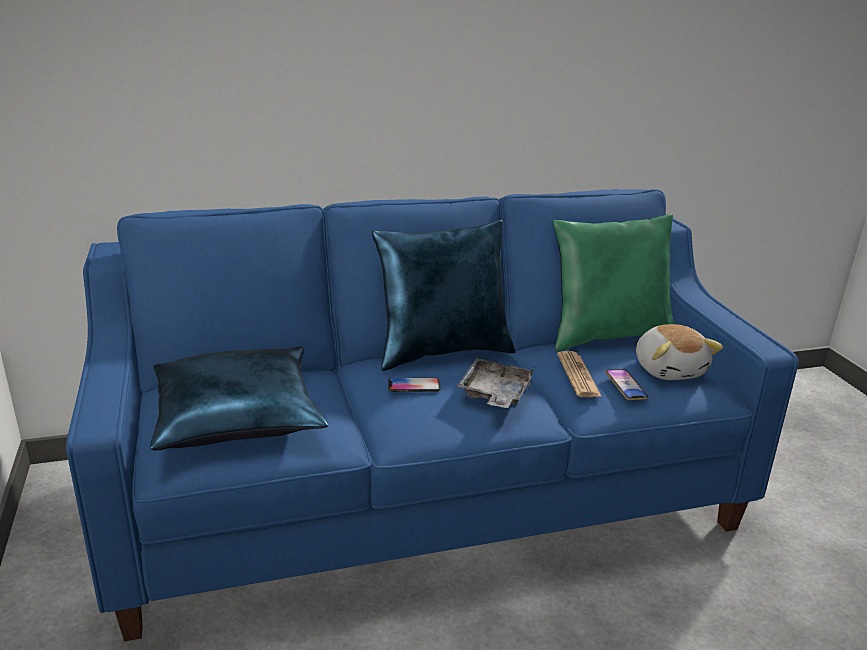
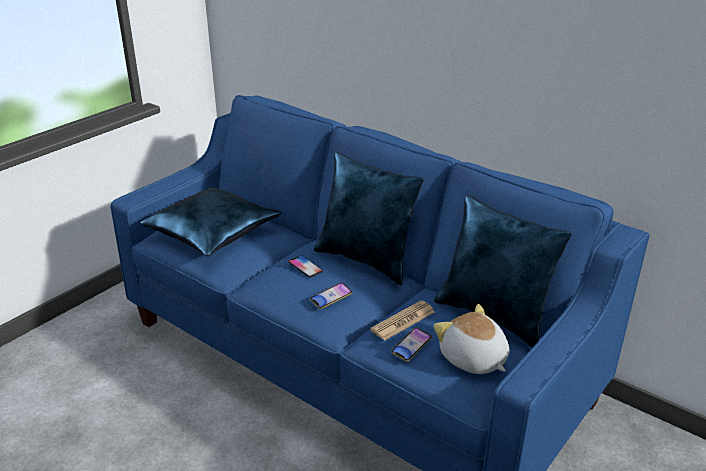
camera: 55 degrees right, 5 degrees up
grey tray [457,358,534,408] -> phone [310,283,352,309]
green pillow [553,214,675,351] -> blue pillow [434,195,572,348]
plush toy [636,324,723,380] -> plush toy turned 105 degrees clockwise [433,304,509,374]

